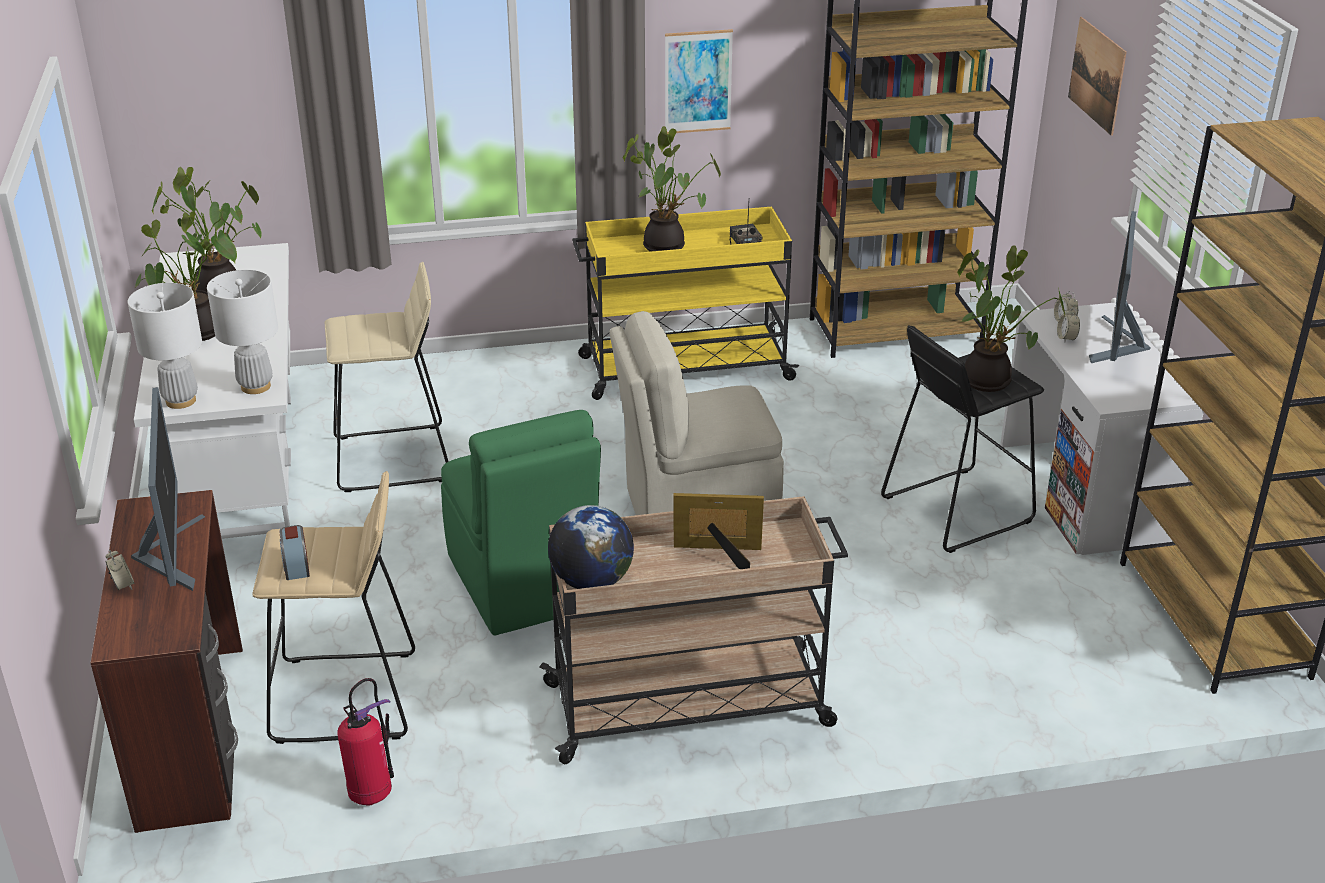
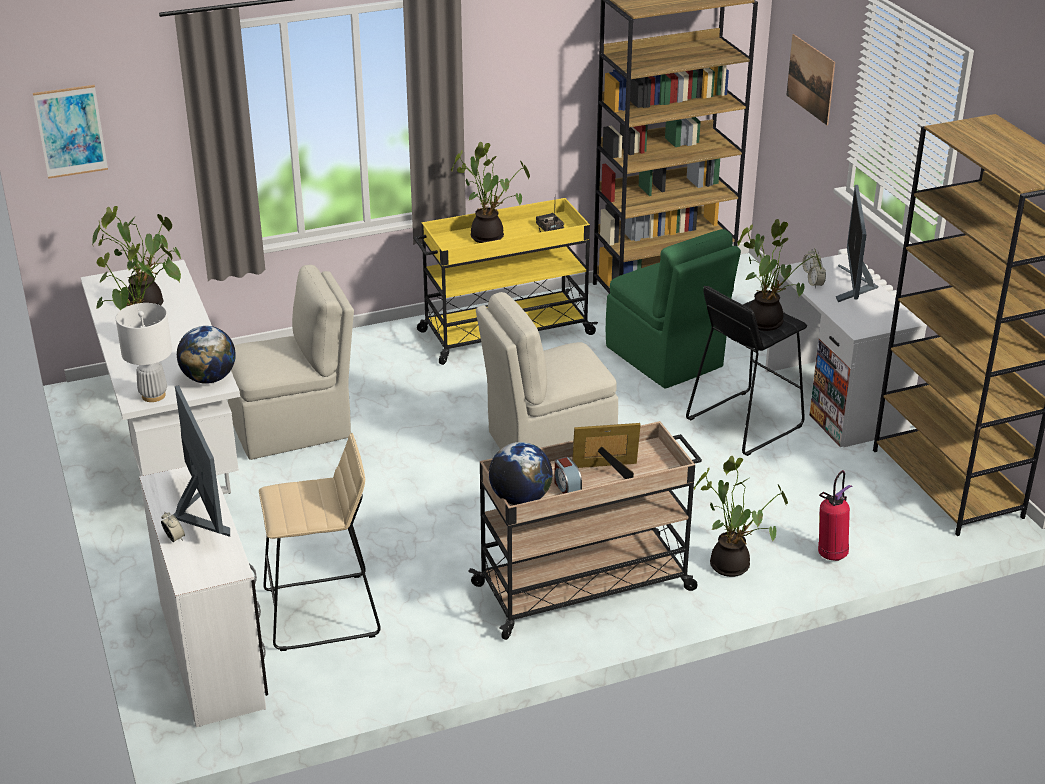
camera: 10 degrees left, 0 degrees up
brown desk [90,490,243,833] -> white desk [139,466,268,727]
white table lamp [207,270,278,394] -> globe [177,326,236,384]
alarm clock [279,525,310,580] -> alarm clock moved to [554,457,582,494]
beige stool [325,262,449,492] -> beige chair [228,265,354,460]
fire extinguisher [337,678,394,806] -> fire extinguisher moved to [818,470,853,561]
green chair [441,410,601,636] -> green chair moved to [606,229,741,389]
picture [665,29,733,134] -> picture moved to [33,85,108,179]
none -> potted plant [694,456,788,577]

